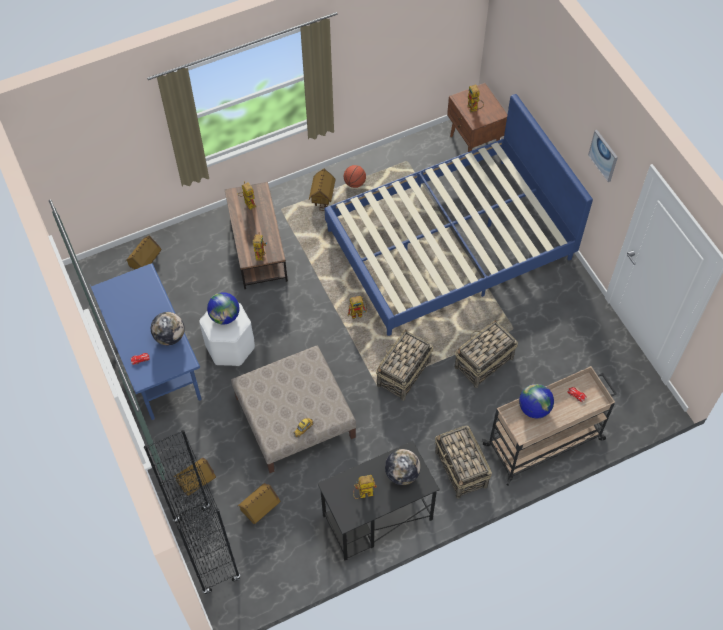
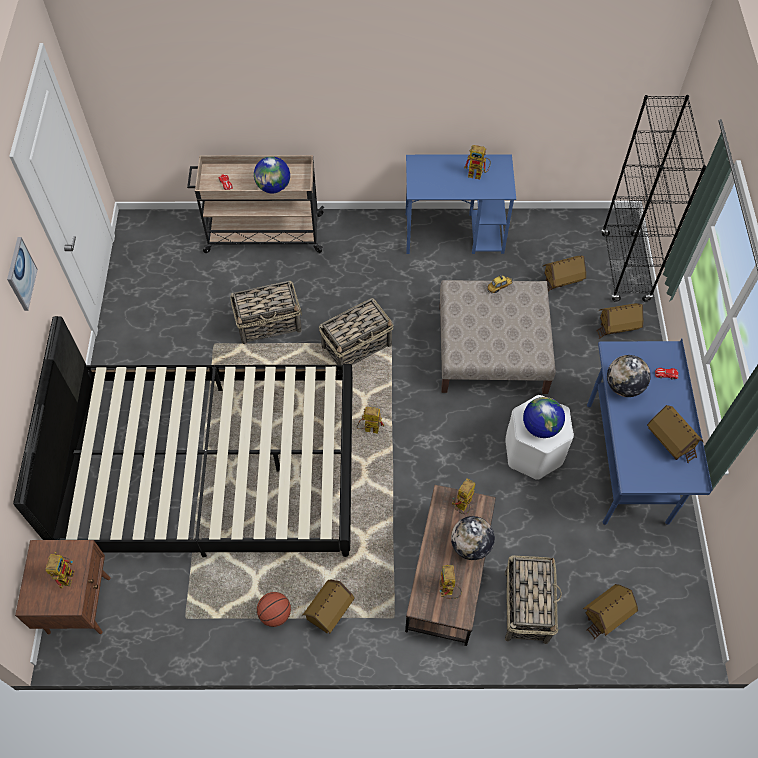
camera: 155 degrees left, 0 degrees up
black desk [318,441,440,561] -> blue desk [406,154,516,254]
blue bed [325,94,593,336] -> black bed [13,316,353,557]
globe [385,449,421,485] -> globe moved to [451,516,495,560]
basket [435,425,492,499] -> basket moved to [505,555,562,644]
none -> toy house [647,405,703,463]

